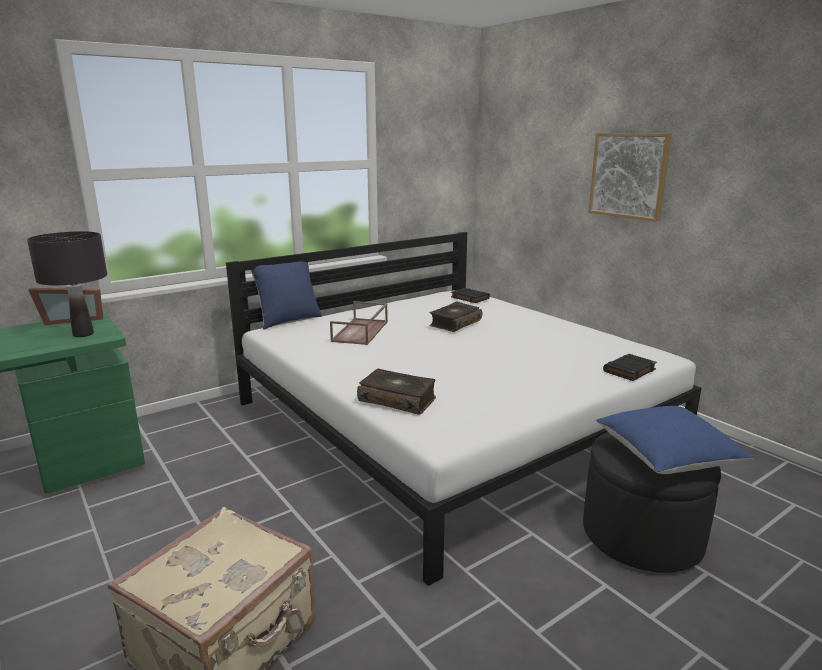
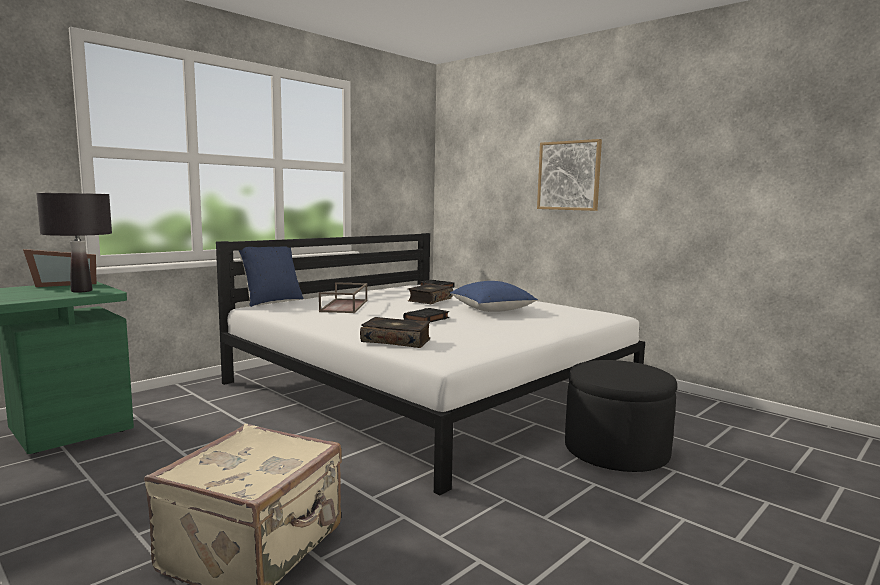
camera: 10 degrees left, 10 degrees down
blue pillow [596,406,754,474] -> blue pillow moved to [450,281,538,312]
black book [603,354,657,381] -> black book moved to [403,308,449,322]

